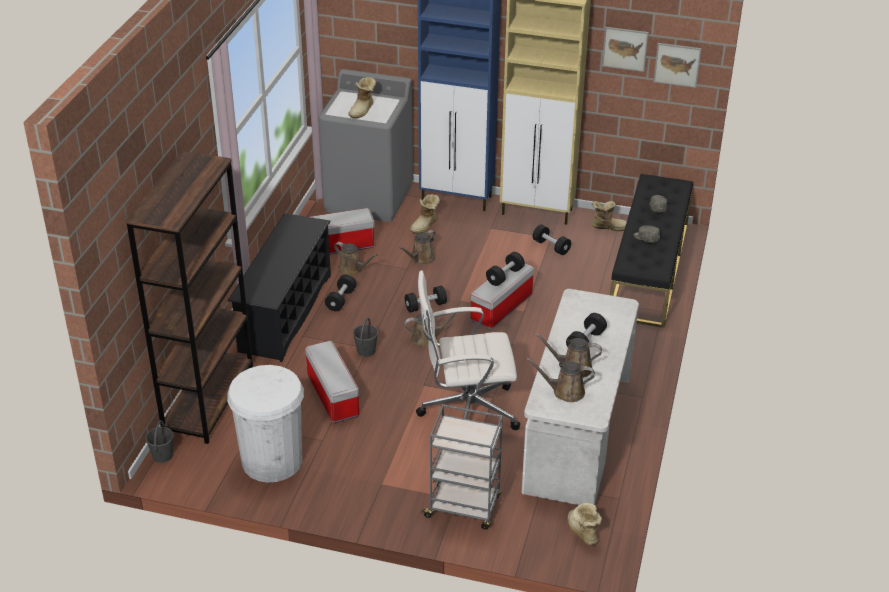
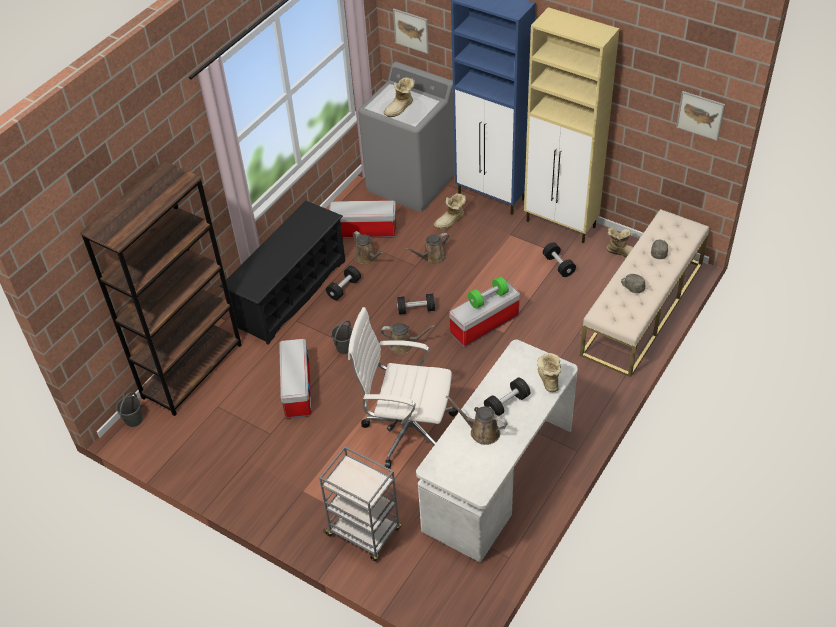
camera: 20 degrees right, 10 degrees up
white trash can [227,365,304,483] -> none
black dumbbell [486,252,525,286] -> green dumbbell [468,277,509,309]
brown watering can [526,358,595,402] -> none
boot [567,503,602,545] -> boot moved to [537,353,561,392]
picture [602,27,649,72] -> picture moved to [393,9,429,54]
black bench [610,174,693,328] -> beige bench [580,209,709,377]

